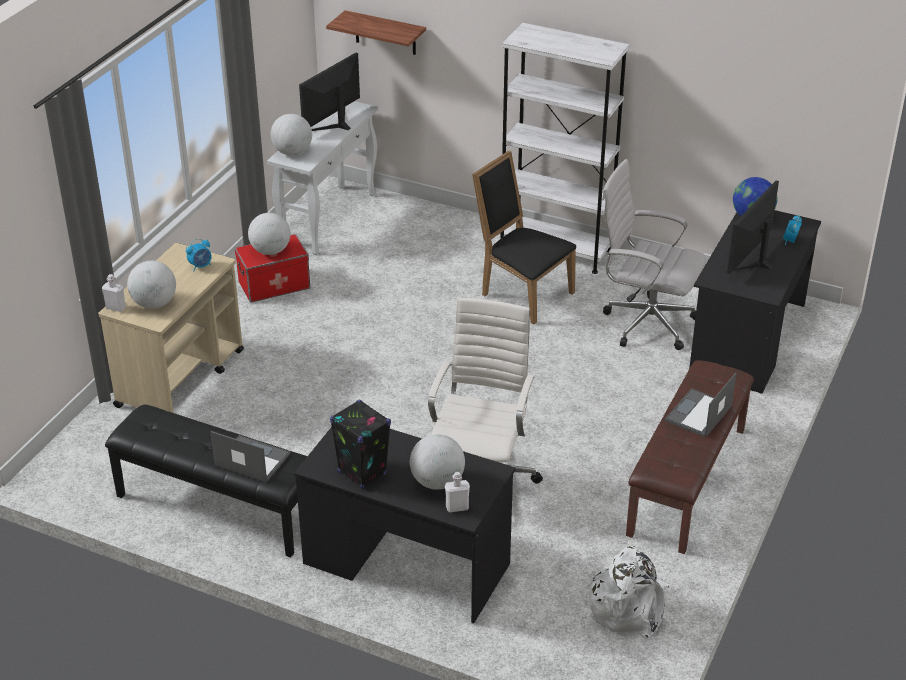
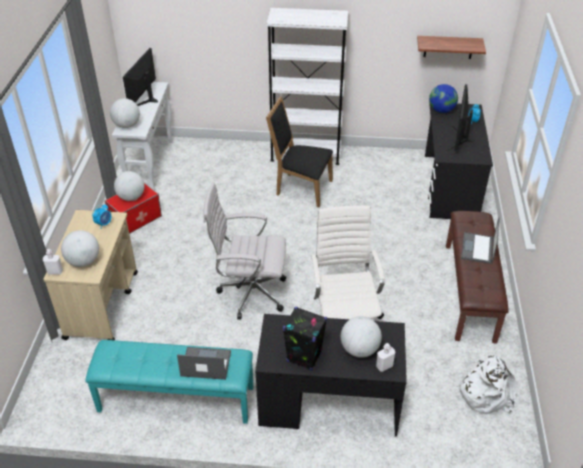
camera: 20 degrees left, 5 degrees up
black bench [105,404,307,558] -> turquoise bench [85,340,253,424]
shelf [326,10,426,55] -> shelf moved to [417,36,486,59]
white office chair [602,159,706,350] -> white office chair moved to [204,182,286,320]

